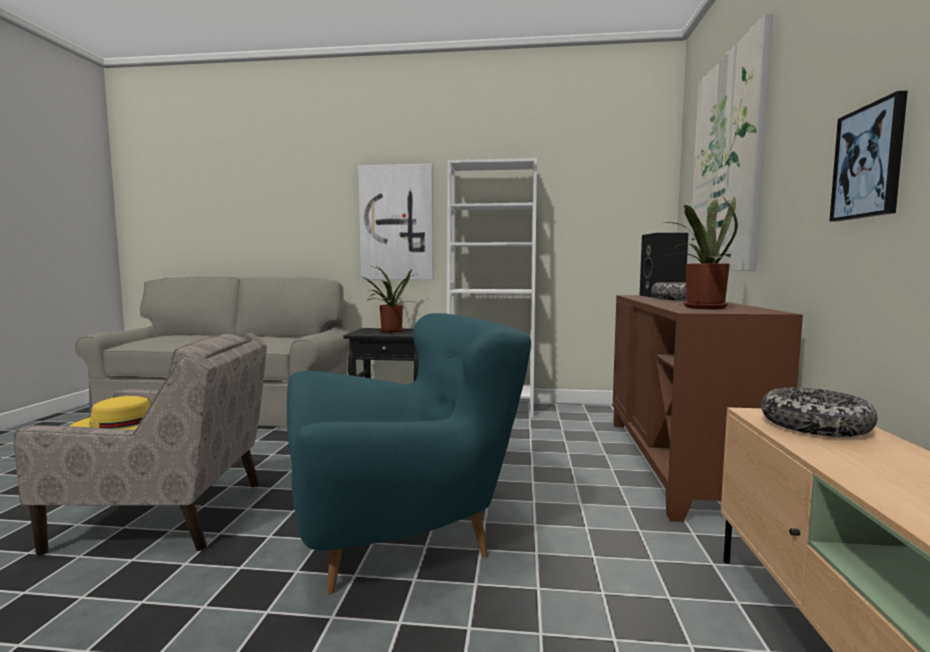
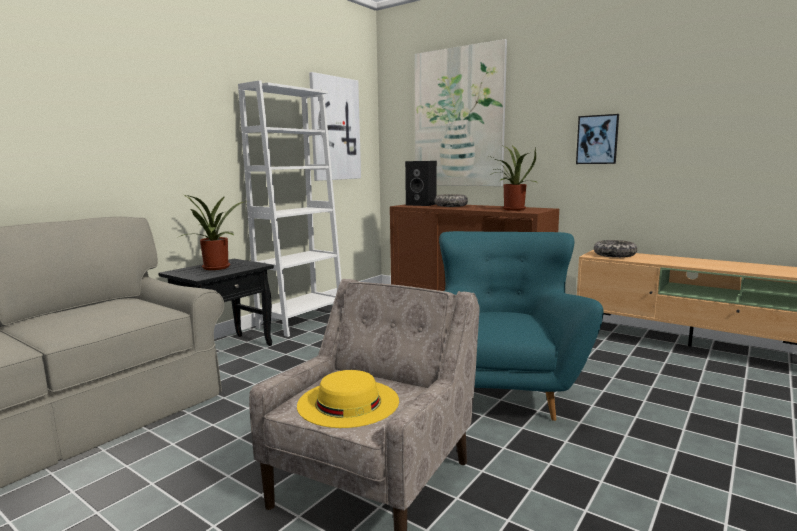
camera: 60 degrees left, 5 degrees up
picture [358,164,434,280] -> picture moved to [309,72,361,181]

